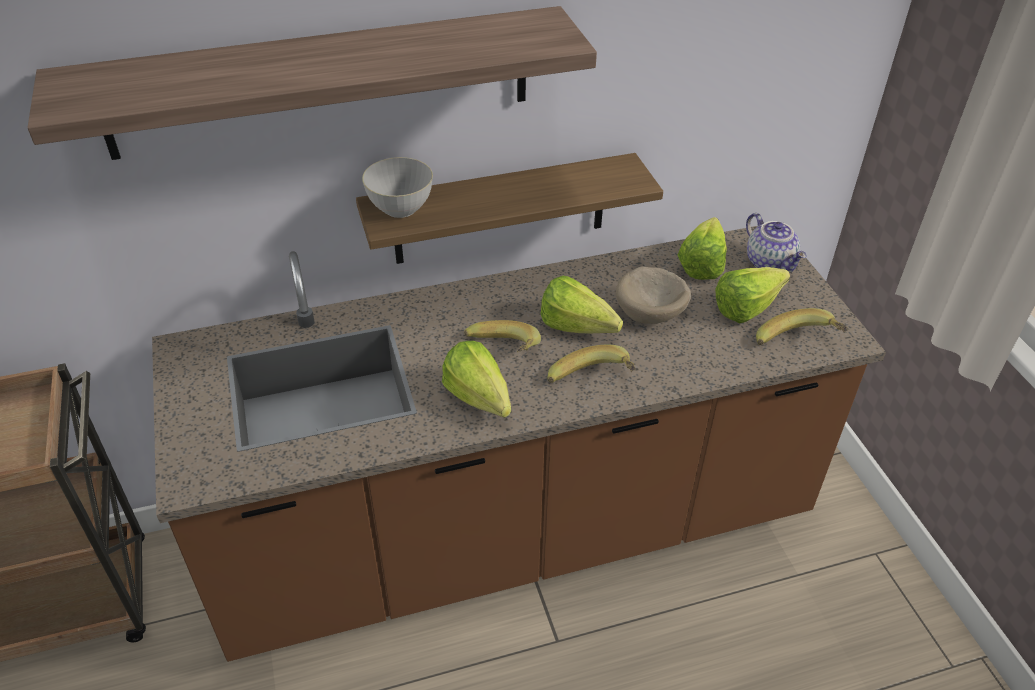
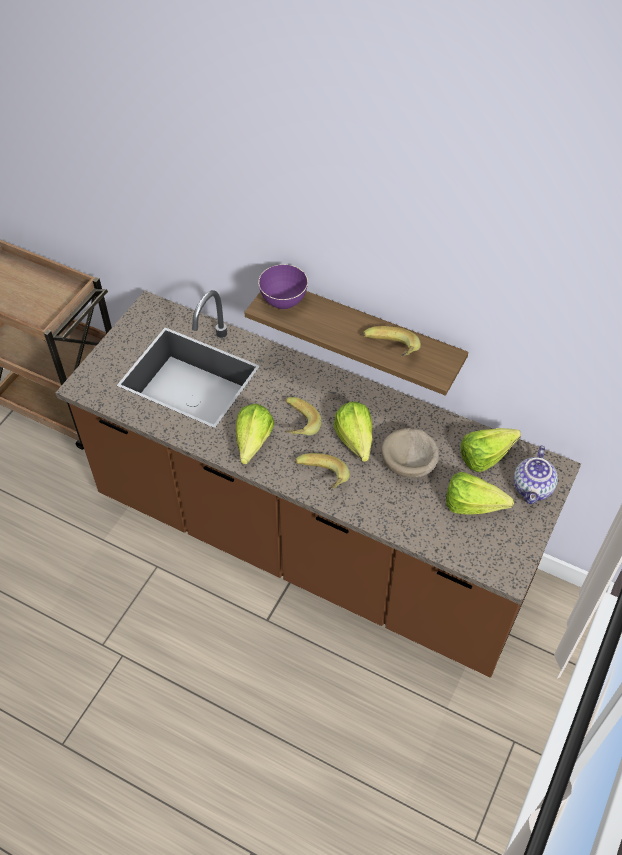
camera: 45 degrees right, 10 degrees up
shelf [27,6,597,160] -> none
grey bowl [362,157,433,218] -> purple bowl [258,264,308,309]
banana [756,308,848,345] -> banana moved to [363,326,421,356]

